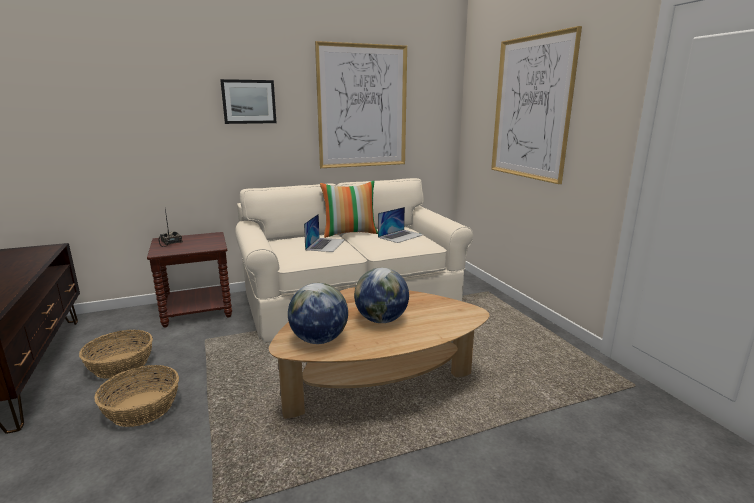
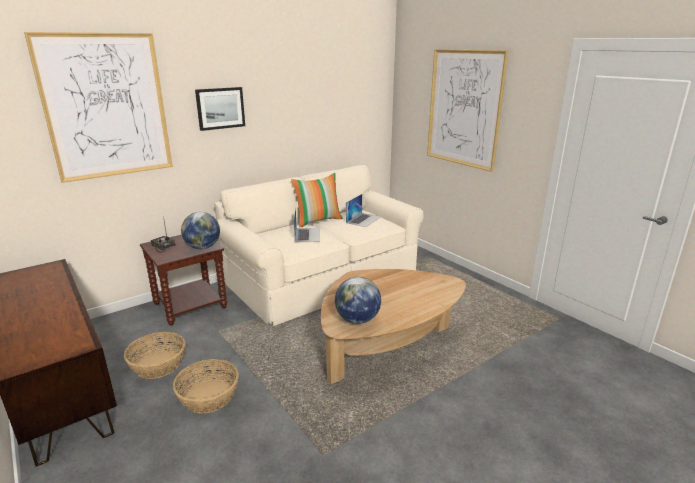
camera: 15 degrees left, 5 degrees up
picture [315,41,407,168] -> picture moved to [24,32,173,183]
globe [354,268,409,323] -> globe moved to [181,212,220,249]

